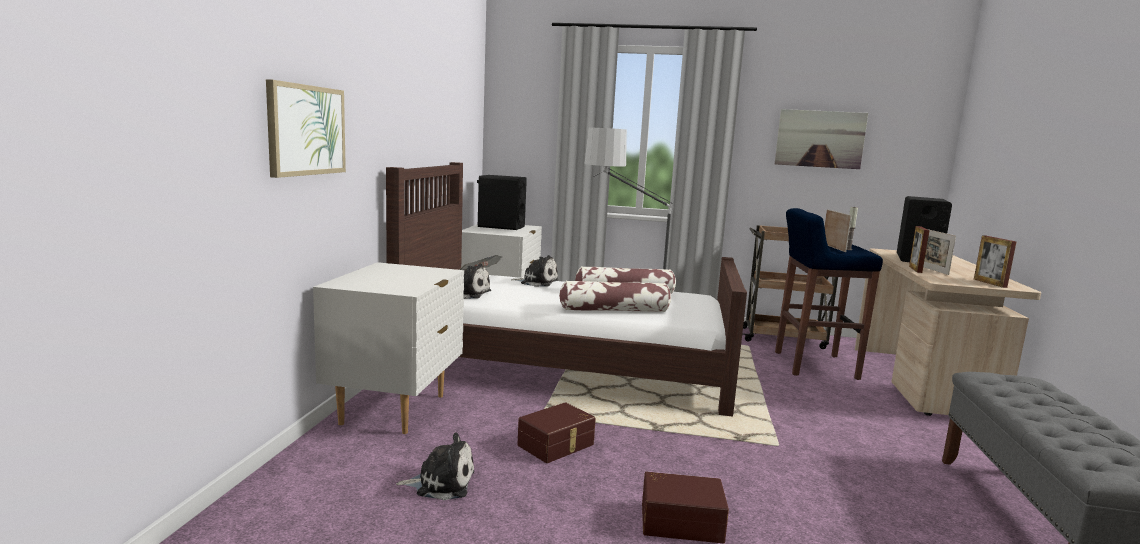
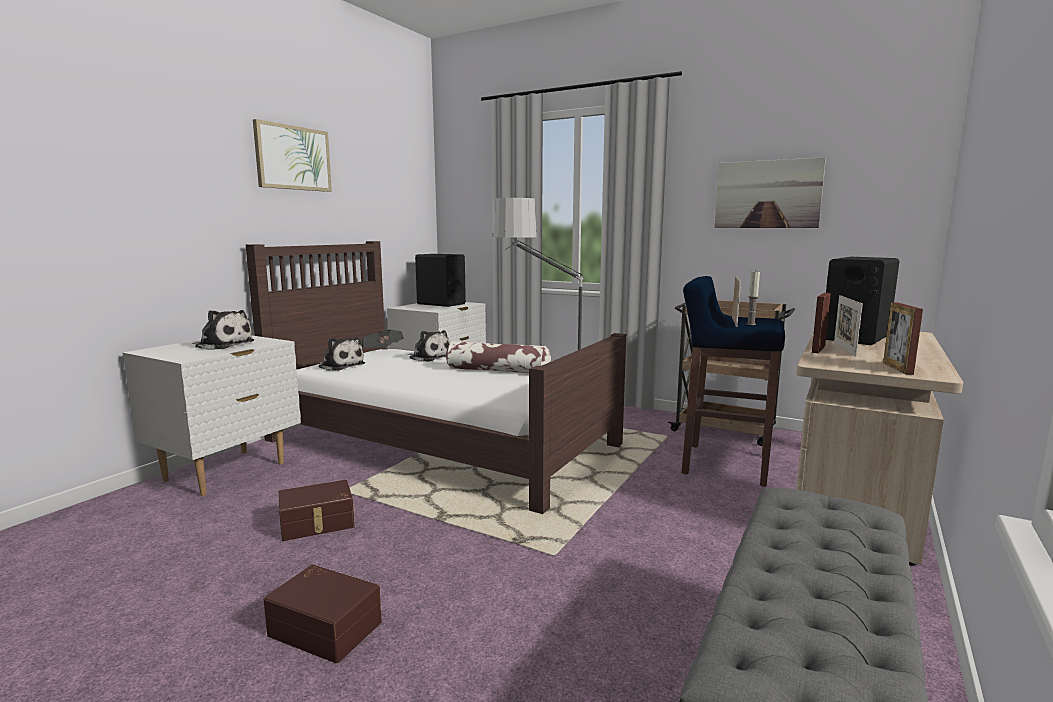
camera: 20 degrees right, 0 degrees up
picture [266,79,346,178] -> picture moved to [253,119,332,192]
plush toy [396,433,474,500] -> plush toy moved to [192,310,254,350]
pillow [559,280,671,312] -> none

